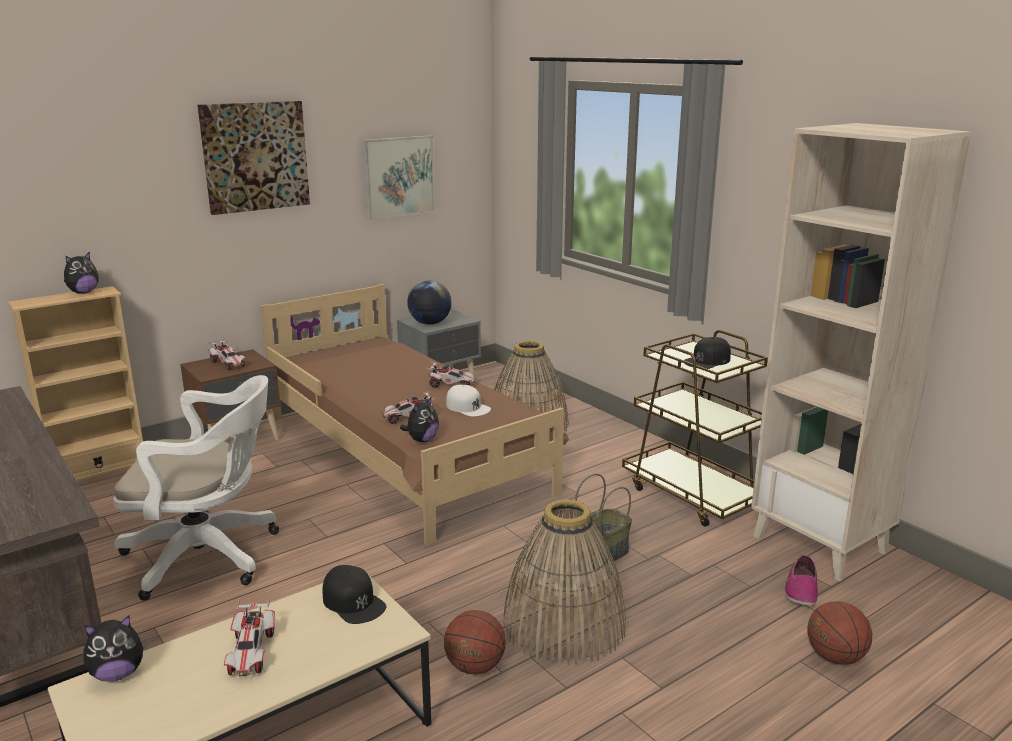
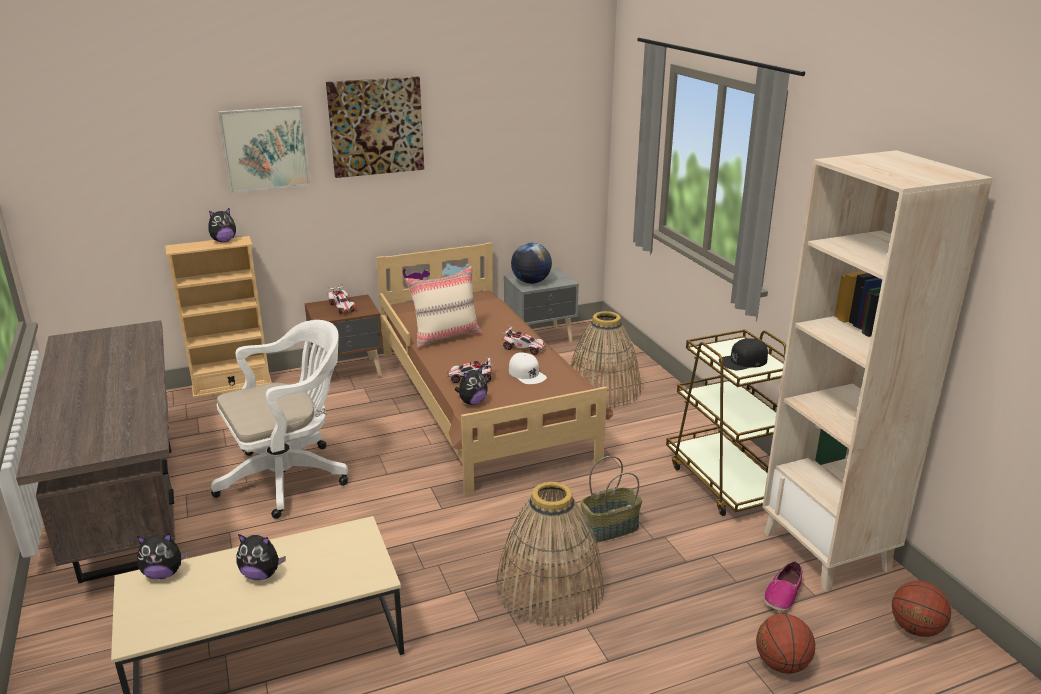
camera: 15 degrees right, 5 degrees up
white office chair [113,375,279,601] -> white office chair turned 45 degrees counterclockwise [211,320,348,519]
toy car [224,596,275,677] -> plush toy [236,534,286,580]
black cap [323,565,386,624] -> none
picture [363,135,435,220] -> picture moved to [218,106,311,193]
basketball [444,610,506,675] -> basketball moved to [892,581,951,637]
none -> beige pillow [405,266,483,348]

